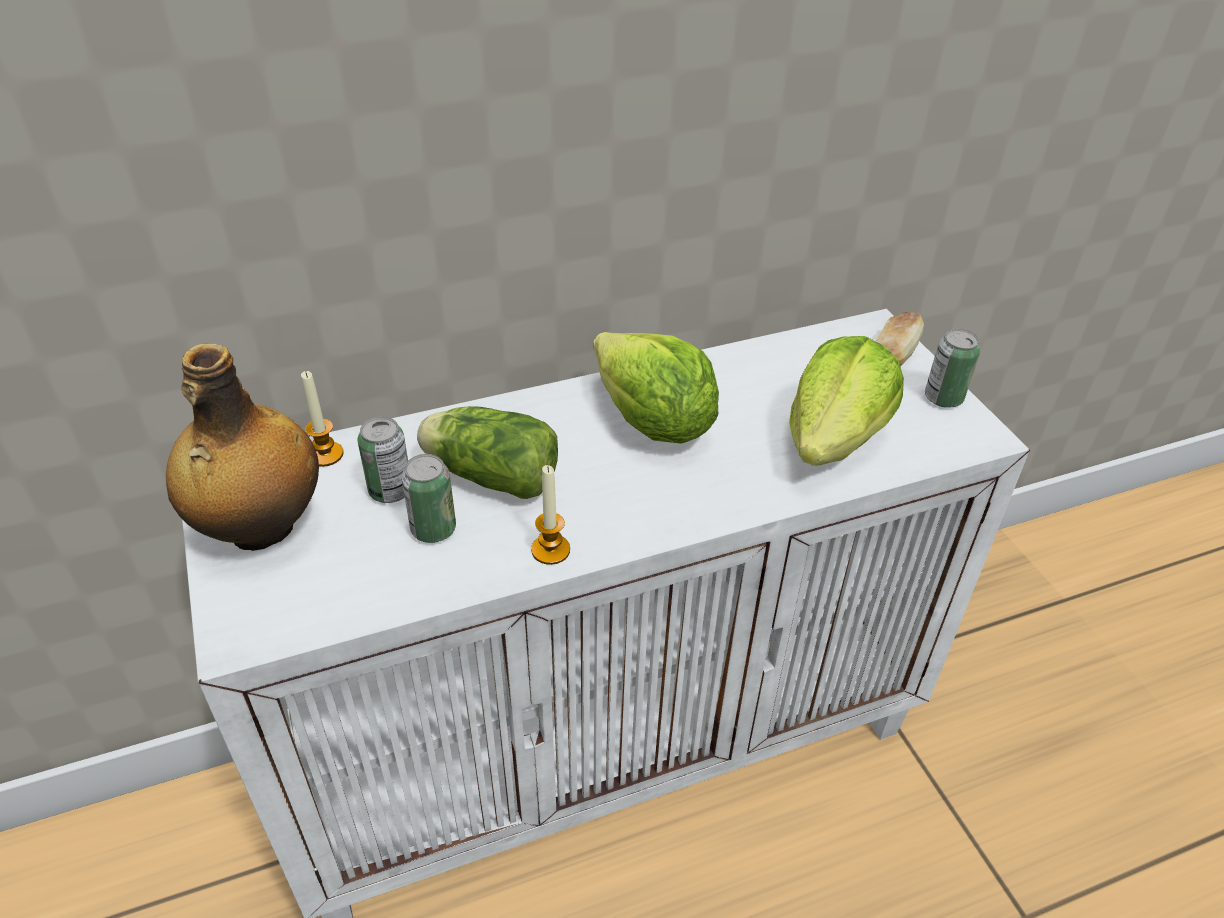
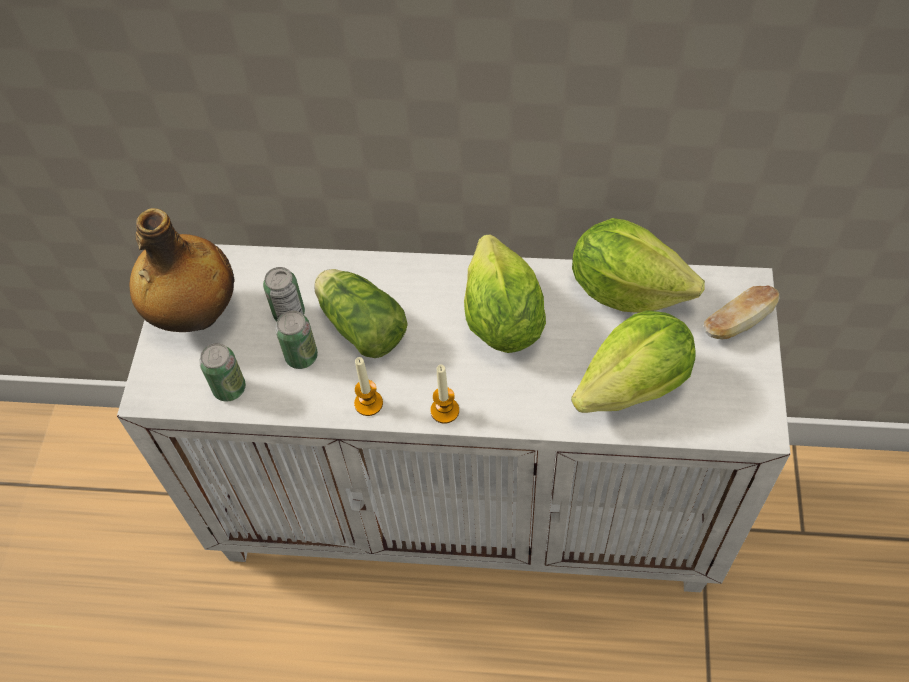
camera: 30 degrees right, 15 degrees up
candle [301,371,343,467] -> candle moved to [430,365,459,424]
can [925,329,980,408] -> can moved to [199,343,246,402]
none -> lettuce [572,218,705,313]

